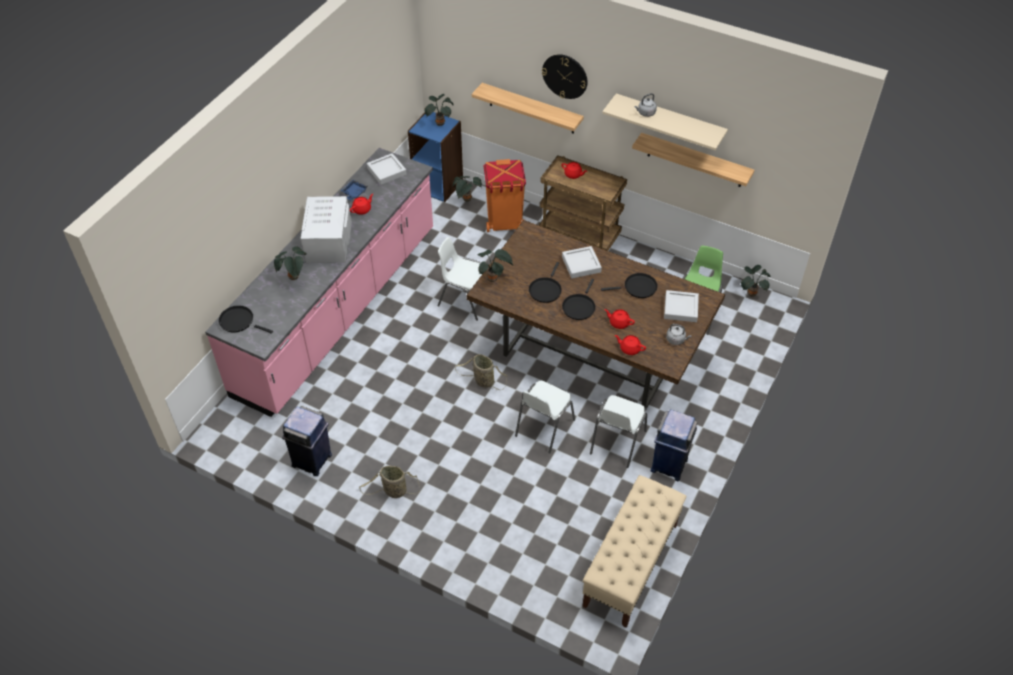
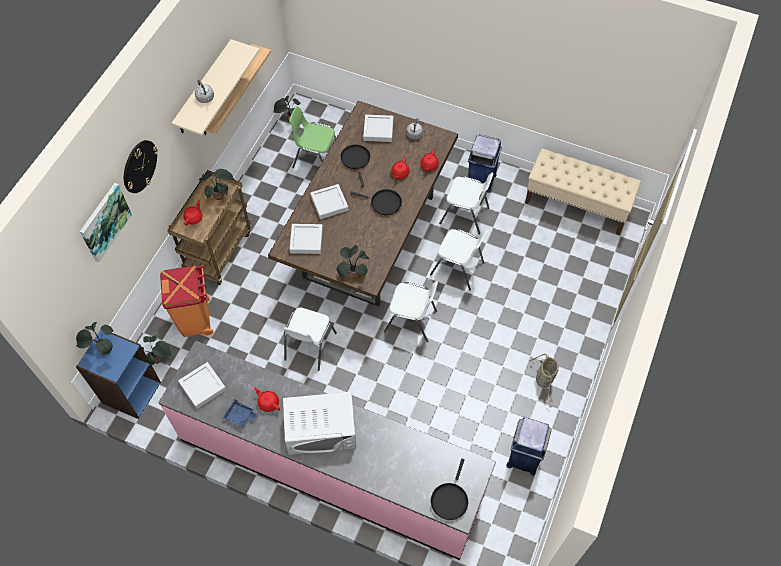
camera: 95 degrees left, 10 degrees up
potted plant [274,246,307,280] -> potted plant moved to [199,169,236,200]
basket [455,354,507,390] -> white chair [384,281,438,342]
shelf [472,83,584,134] -> none
black frying pan [529,262,562,303] -> none
none -> picture [80,183,132,262]
none -> grey tray [290,224,323,254]

